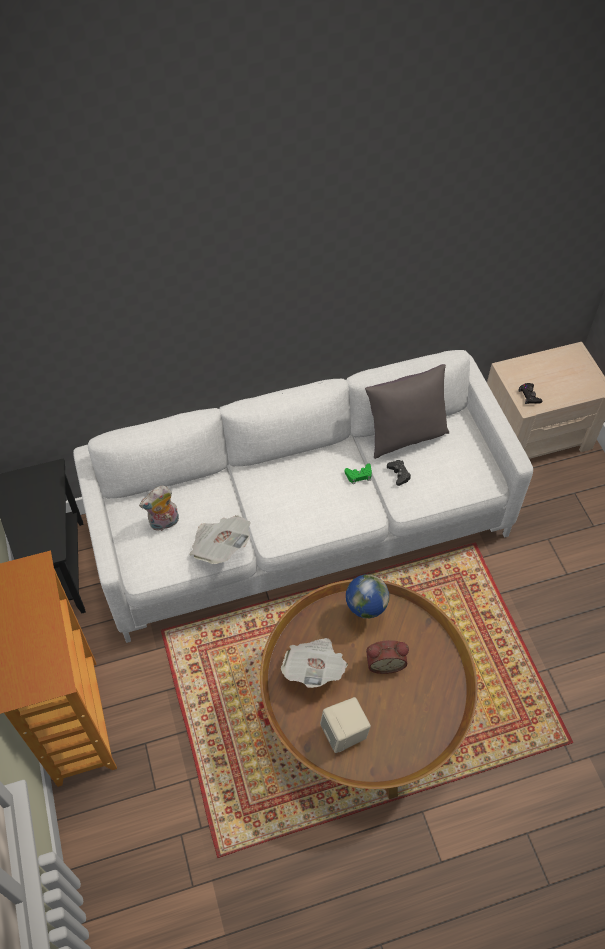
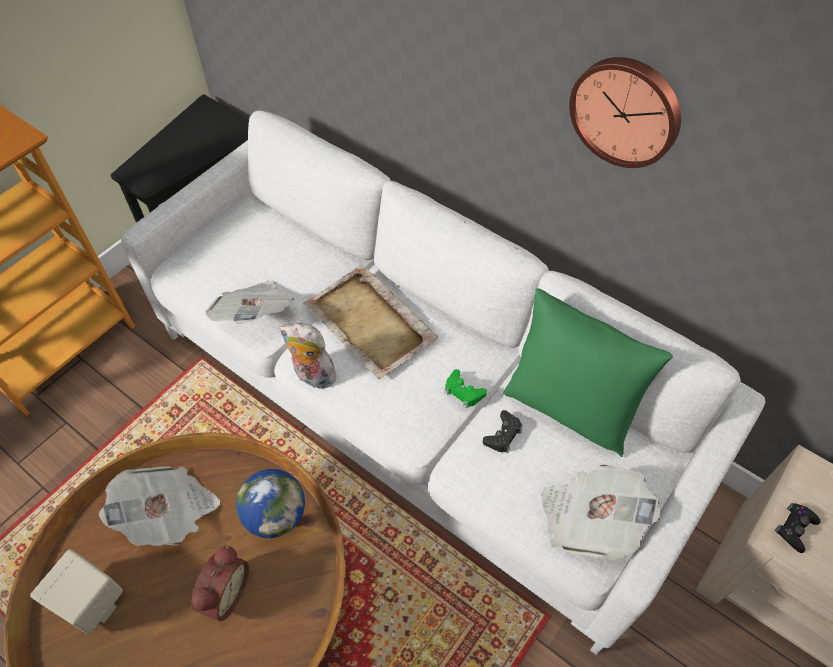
camera: 55 degrees right, 0 degrees up
plush toy [139,486,179,531] -> plush toy moved to [280,323,336,389]
grey pillow [365,364,449,459] -> green pillow [503,288,673,457]
alarm clock [366,640,409,674] -> alarm clock turned 120 degrees counterclockwise [191,546,249,621]
none -> beige tray [303,265,438,379]
none -> newspaper [541,464,661,560]
none -> wall clock [569,57,681,168]

